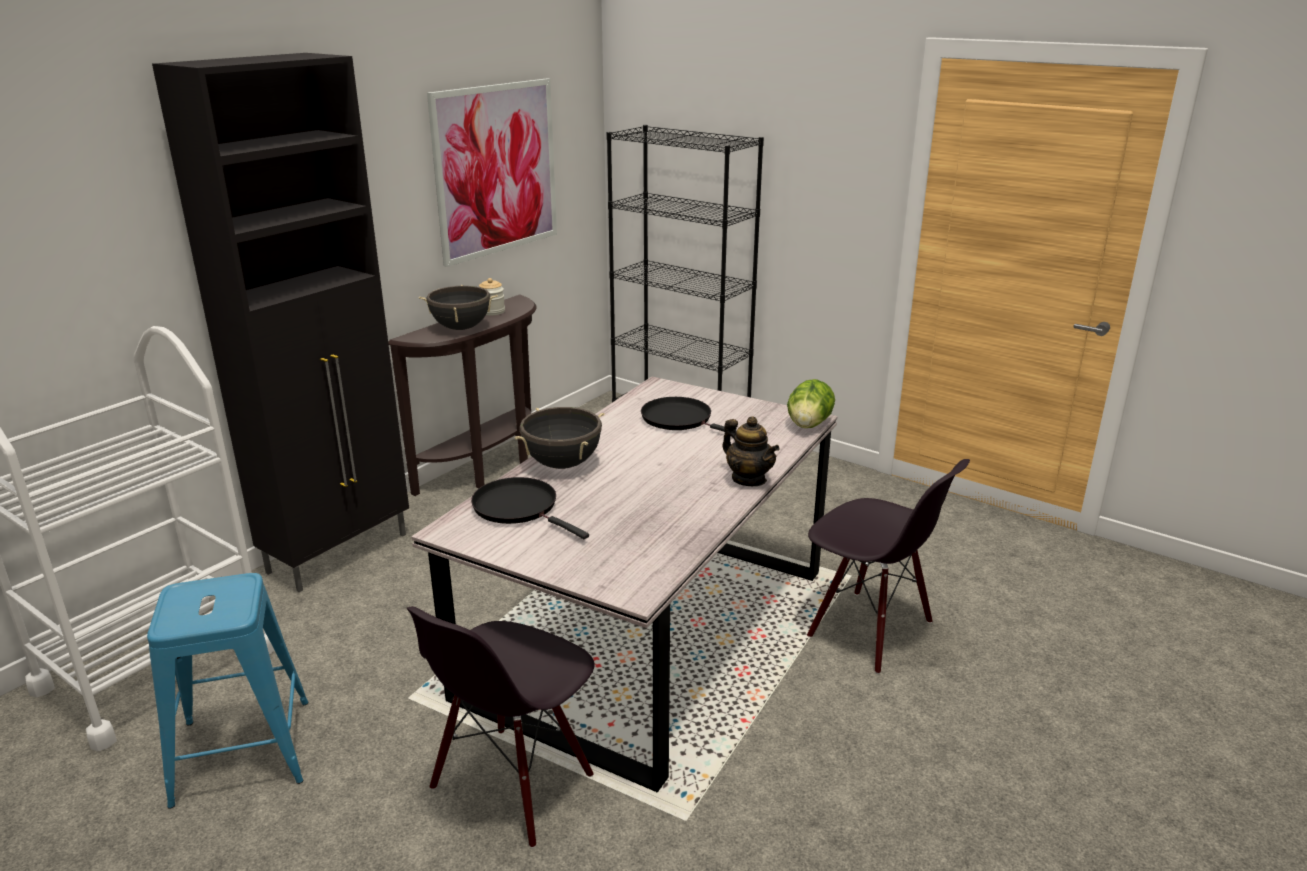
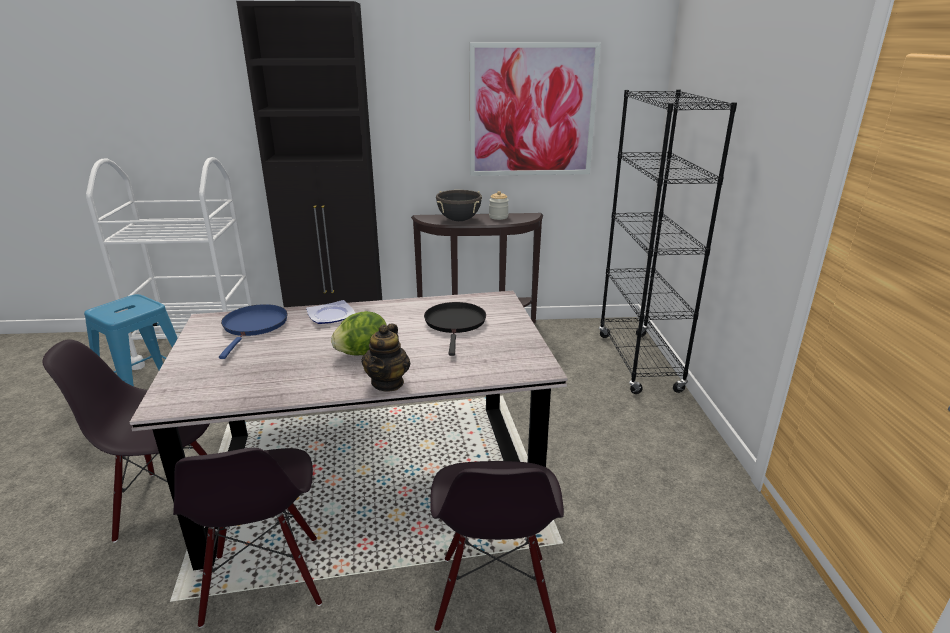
camera: 50 degrees right, 0 degrees up
black frying pan [471,477,589,539] -> blue frying pan [219,304,288,359]
black cooking pot [515,407,605,469] -> plate [306,300,355,324]
lettuce [787,379,835,428] -> lettuce moved to [331,311,387,356]
none -> black chair [173,448,322,628]

